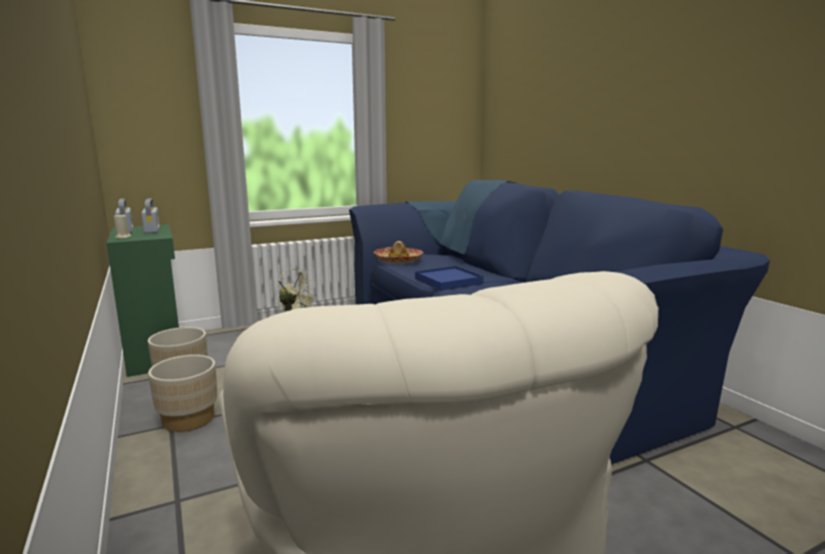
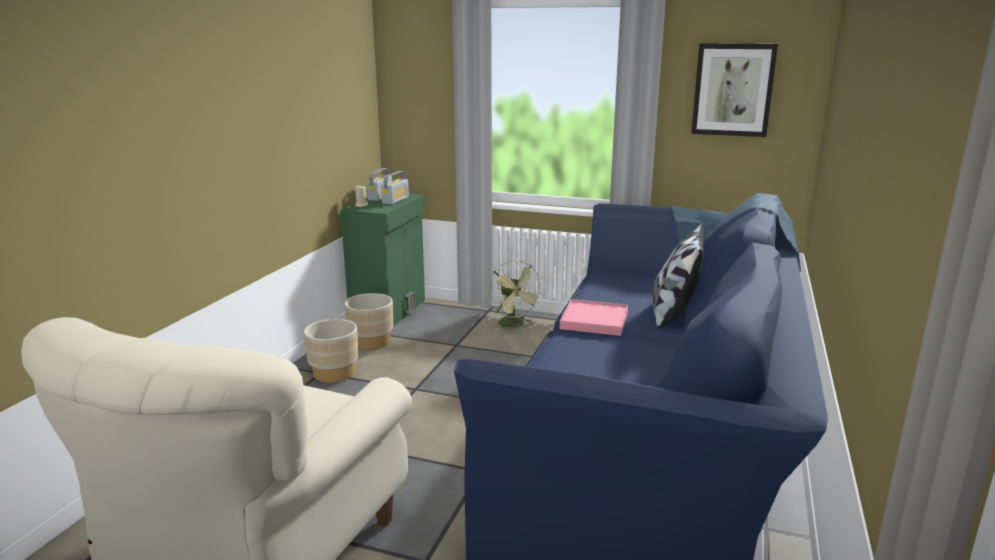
camera: 45 degrees right, 5 degrees up
hat [373,241,424,264] -> none
blue tray [415,266,484,291] -> pink tray [560,299,628,336]
none -> pillow [653,224,704,329]
none -> picture [691,43,778,137]

